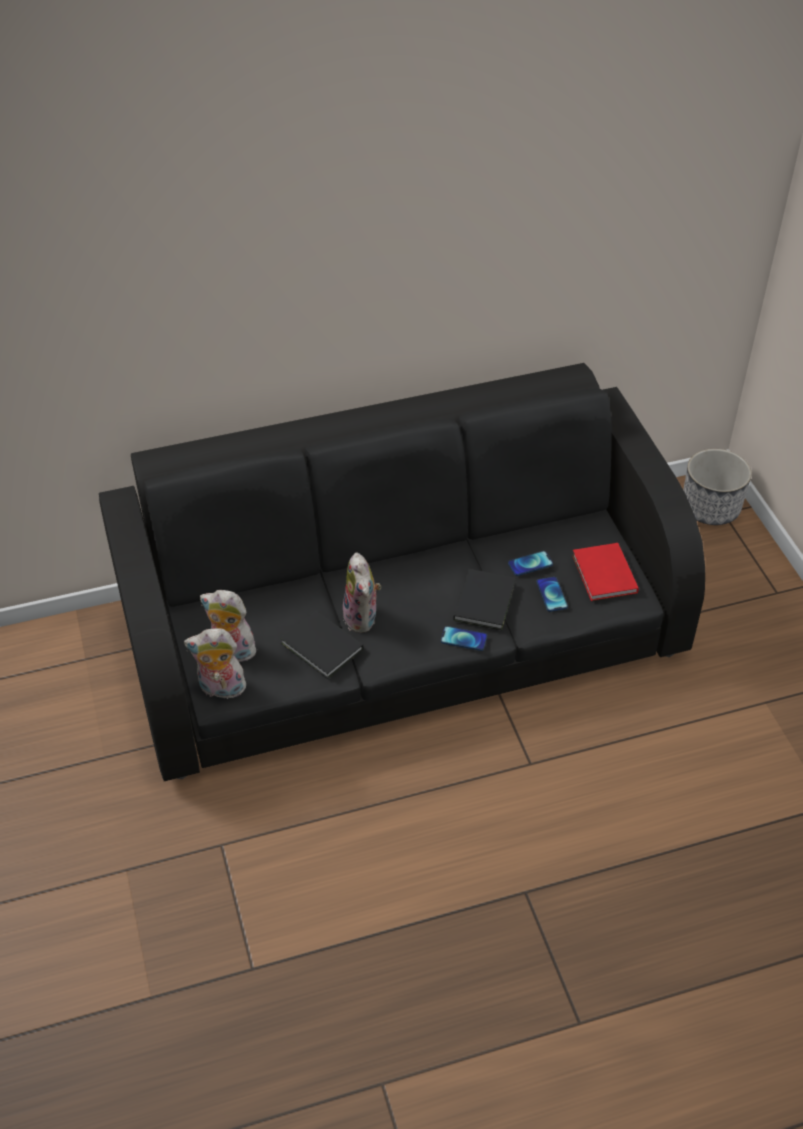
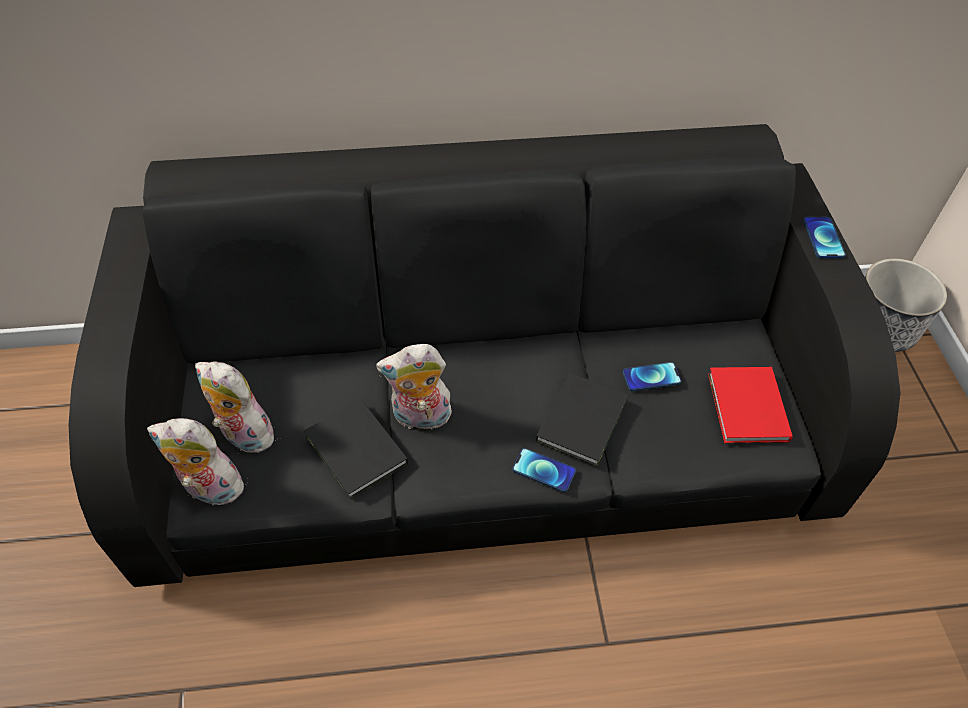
camera: 10 degrees right, 5 degrees up
plush toy [343,552,381,633] -> plush toy turned 90 degrees clockwise [376,344,453,430]
phone [536,577,568,612] -> phone moved to [803,217,846,259]

